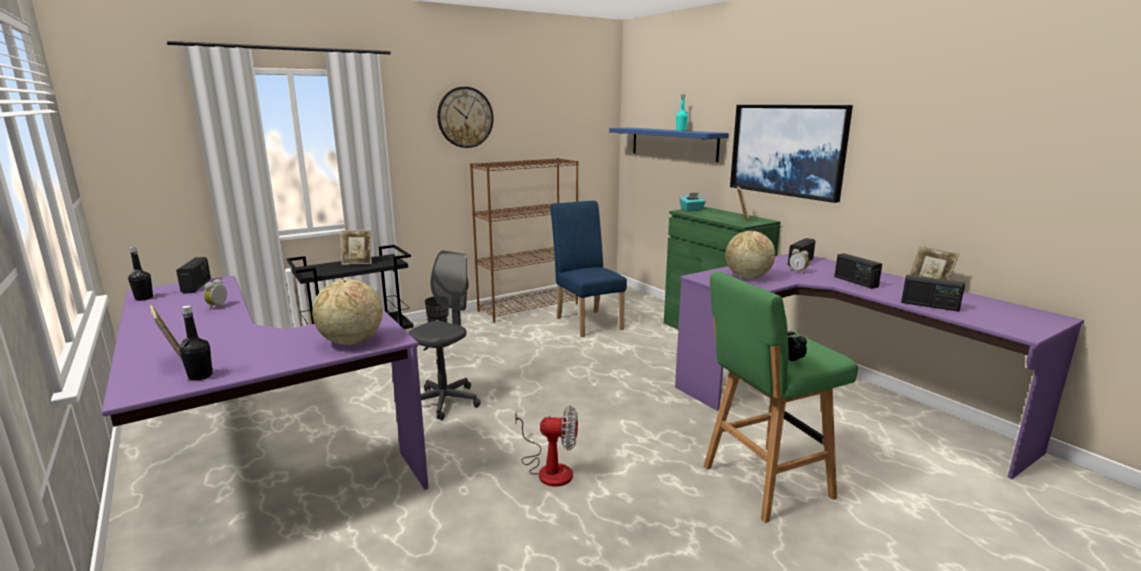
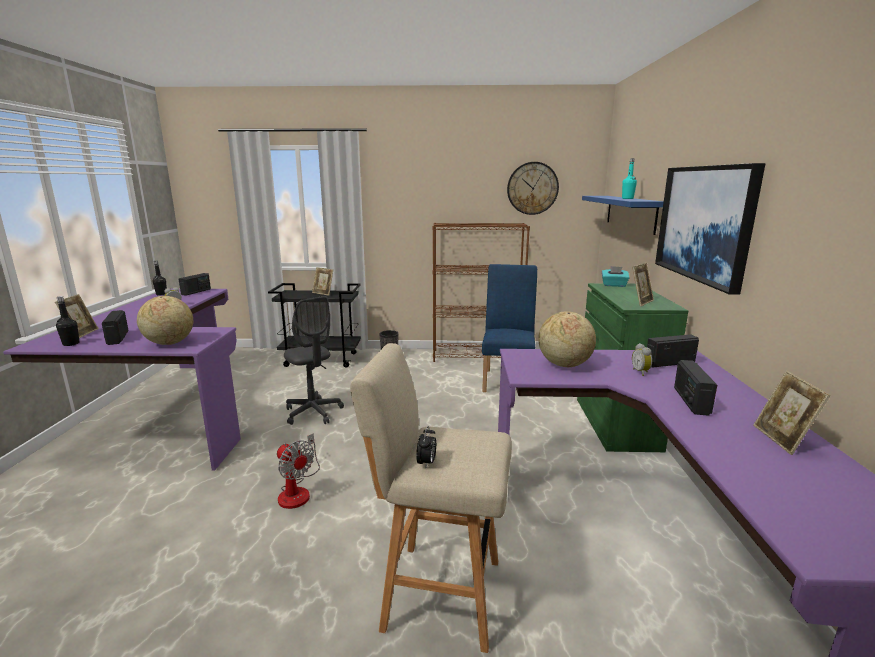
camera: 35 degrees right, 0 degrees up
grey office chair [409,250,481,420] -> grey office chair turned 75 degrees clockwise [284,296,344,425]
wall clock [437,87,493,148] -> wall clock moved to [507,162,559,215]
green stool [703,272,858,523] -> beige stool [350,343,512,653]
radio [901,275,965,312] -> radio moved to [102,310,129,345]

